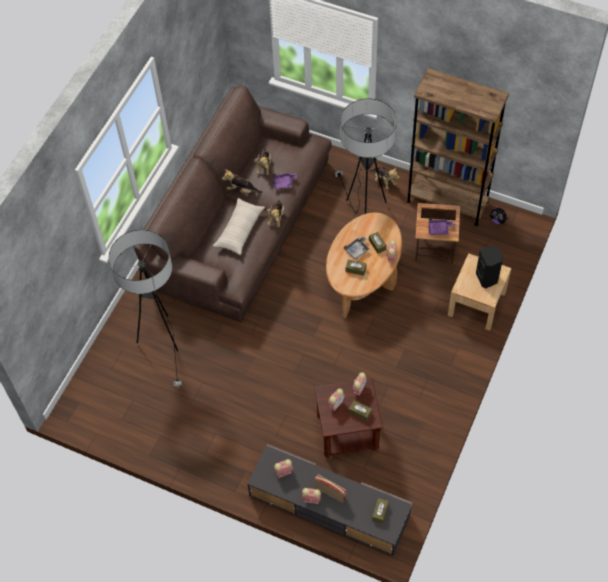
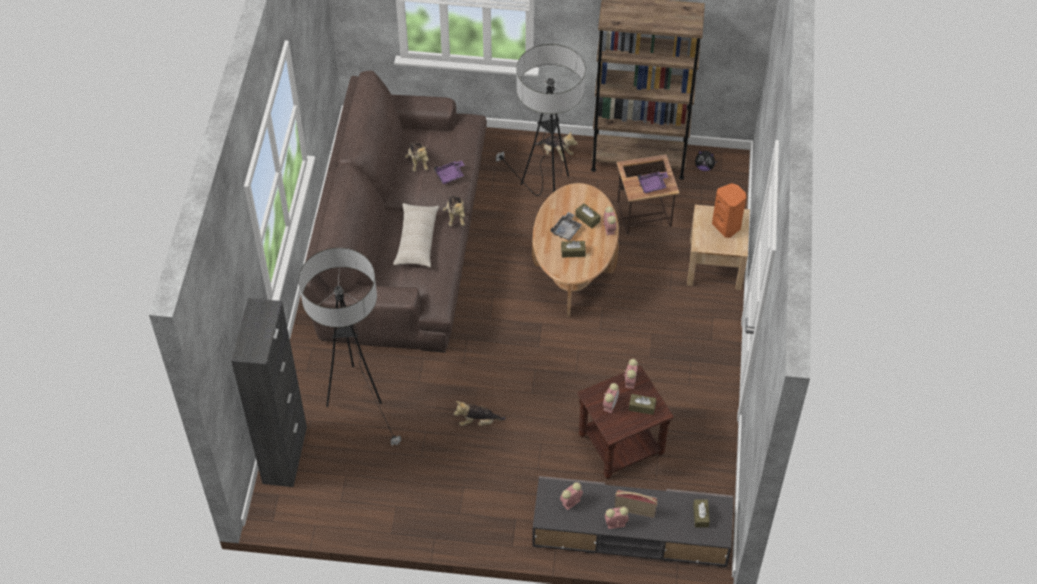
camera: 20 degrees left, 5 degrees down
plush toy [222,169,263,193] -> plush toy moved to [454,401,506,426]
black speaker [476,246,503,288] -> orange speaker [712,183,746,238]
none -> black cabinet [231,298,307,487]

